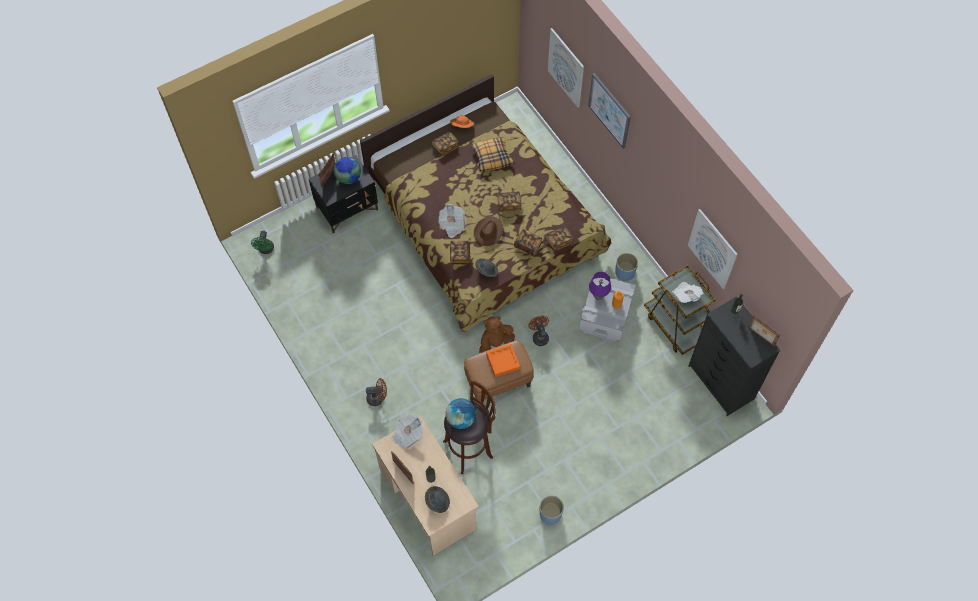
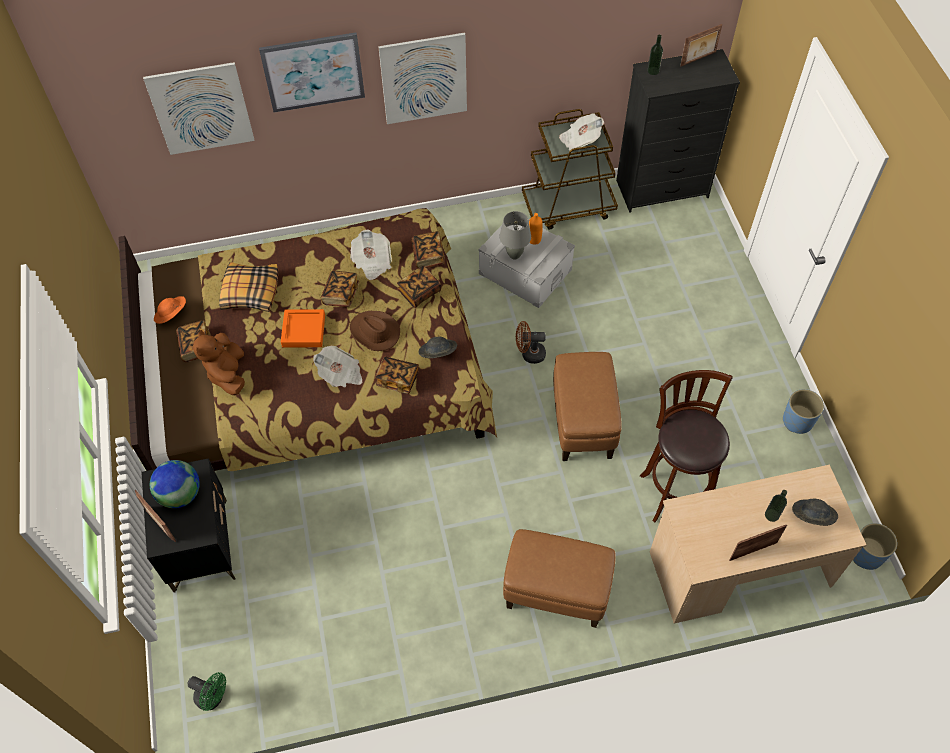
camera: 70 degrees left, 5 degrees down
brown fan [366,378,387,406] -> brown ottoman [503,529,616,628]
newspaper [391,415,423,450] -> newspaper moved to [350,229,392,280]
globe [446,398,476,429] -> none
brown plush toy [479,316,515,353] -> brown plush toy moved to [193,330,245,395]
orange tray [486,344,520,377] -> orange tray moved to [281,309,325,347]
purple table lamp [589,272,611,300] -> grey table lamp [500,211,531,259]
blue planter [615,253,638,281] -> blue planter moved to [853,523,897,570]
picture [688,209,738,289] -> picture moved to [378,33,467,124]

